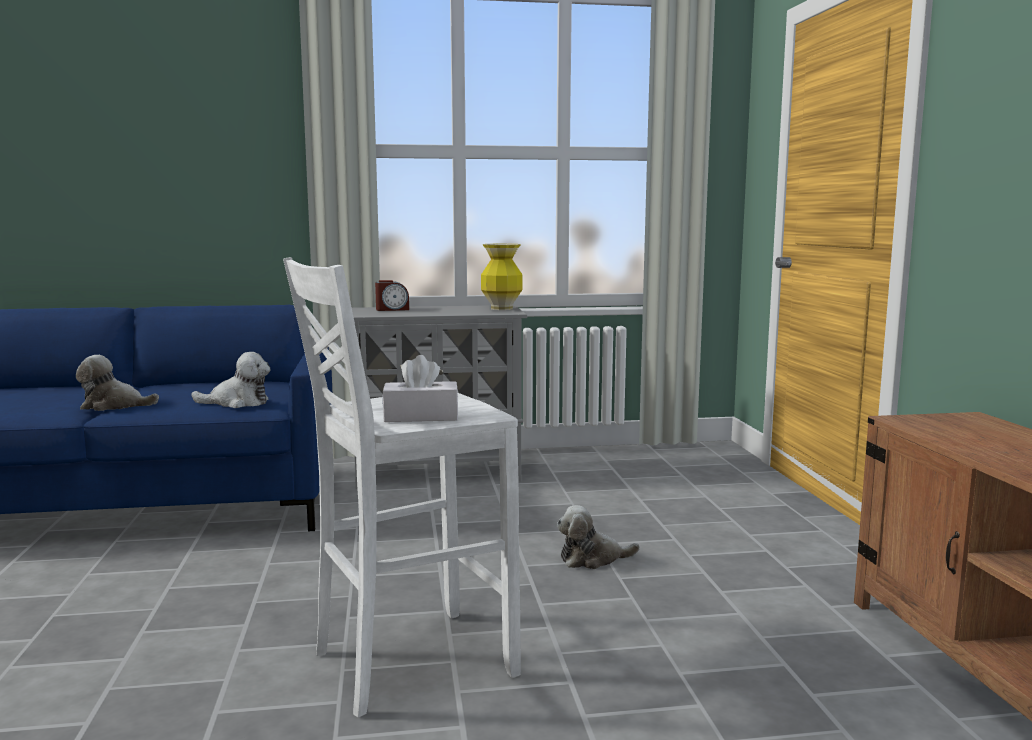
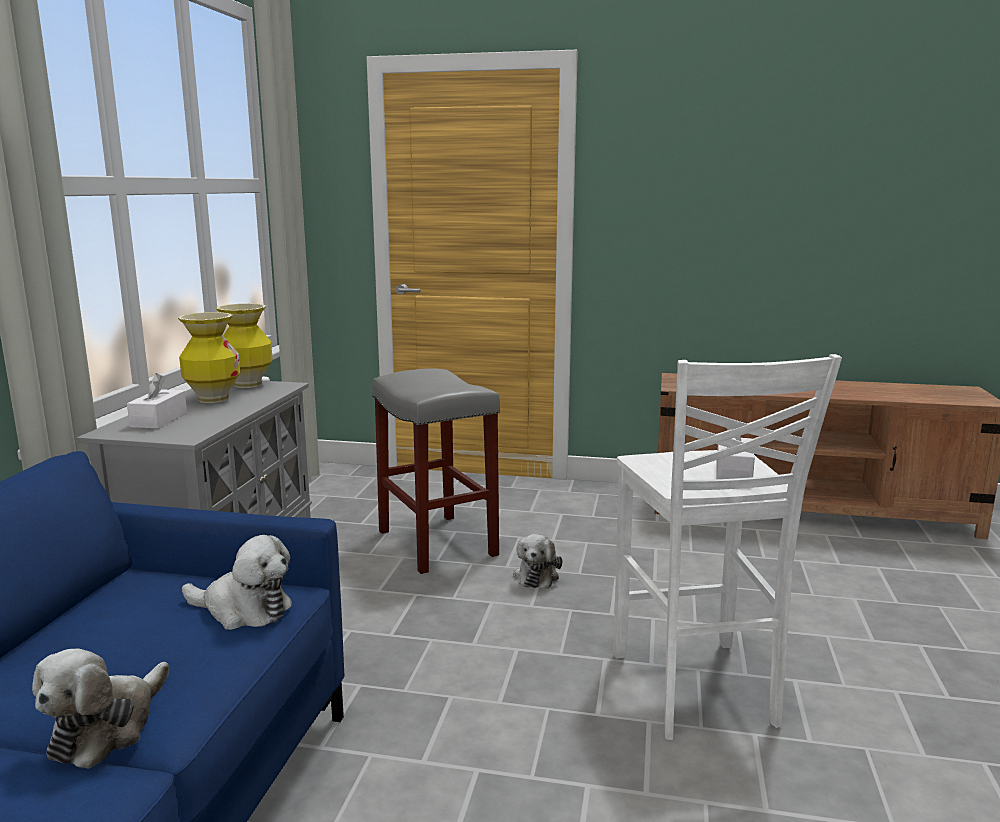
camera: 70 degrees left, 5 degrees up
plush toy [191,352,270,408] -> plush toy turned 90 degrees clockwise [182,535,292,630]
alarm clock [375,280,409,311] -> white tissue box [127,373,187,429]
none -> vase [177,312,240,403]
none -> grey stool [372,368,500,574]

